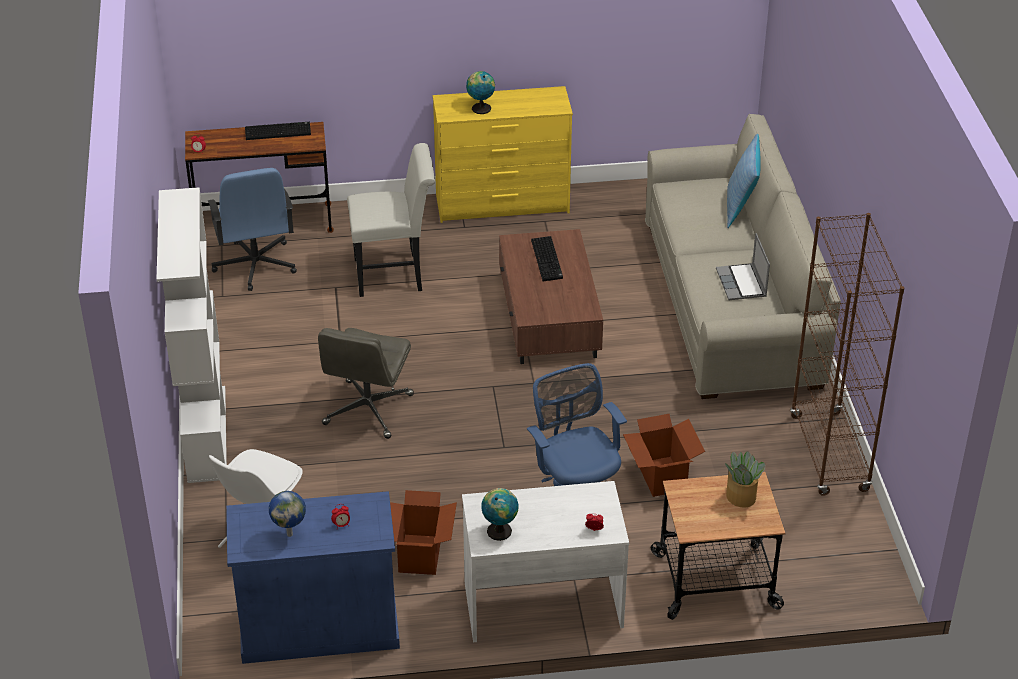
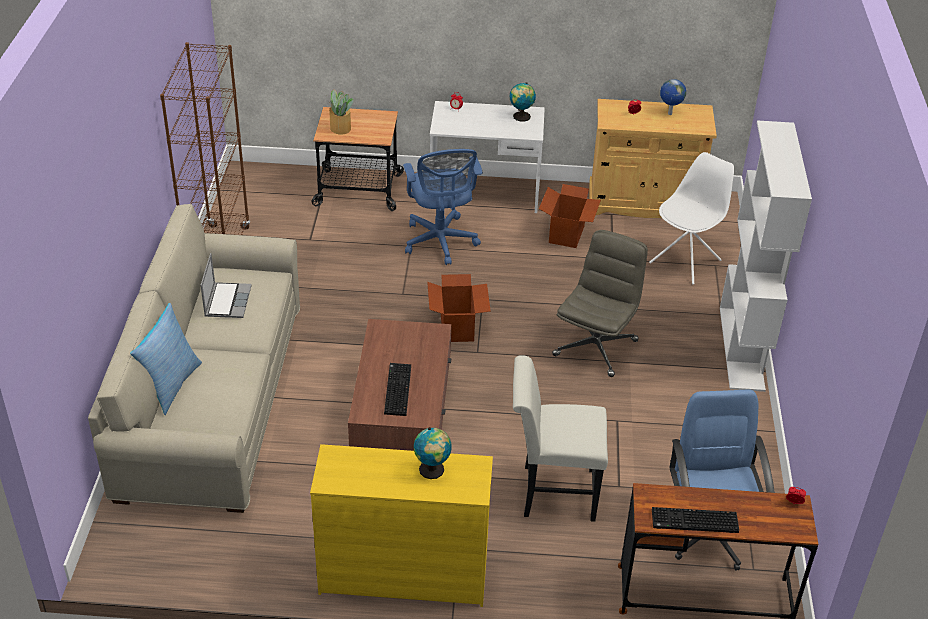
camera: 170 degrees left, 0 degrees up
blue cabinet [226,491,400,664] -> beige cabinet [589,99,717,218]
cardboard box [623,414,705,497] -> cardboard box moved to [427,274,491,342]

